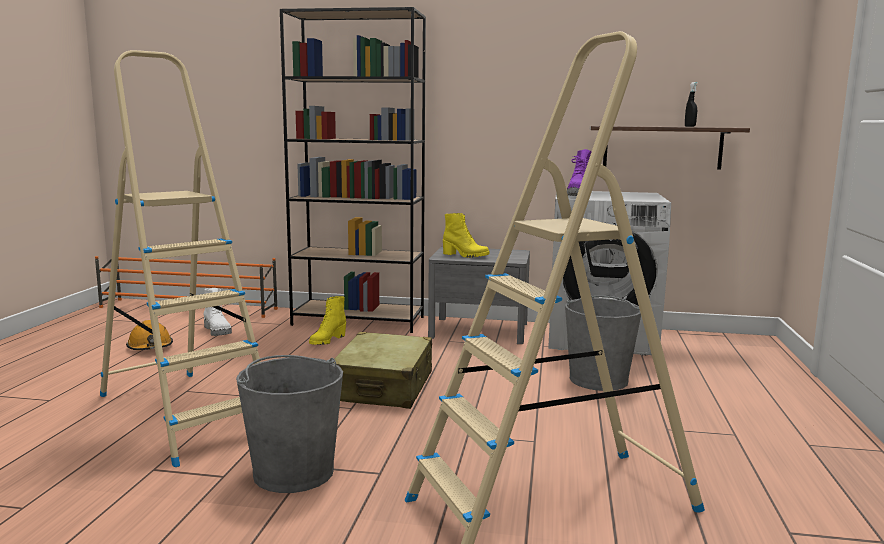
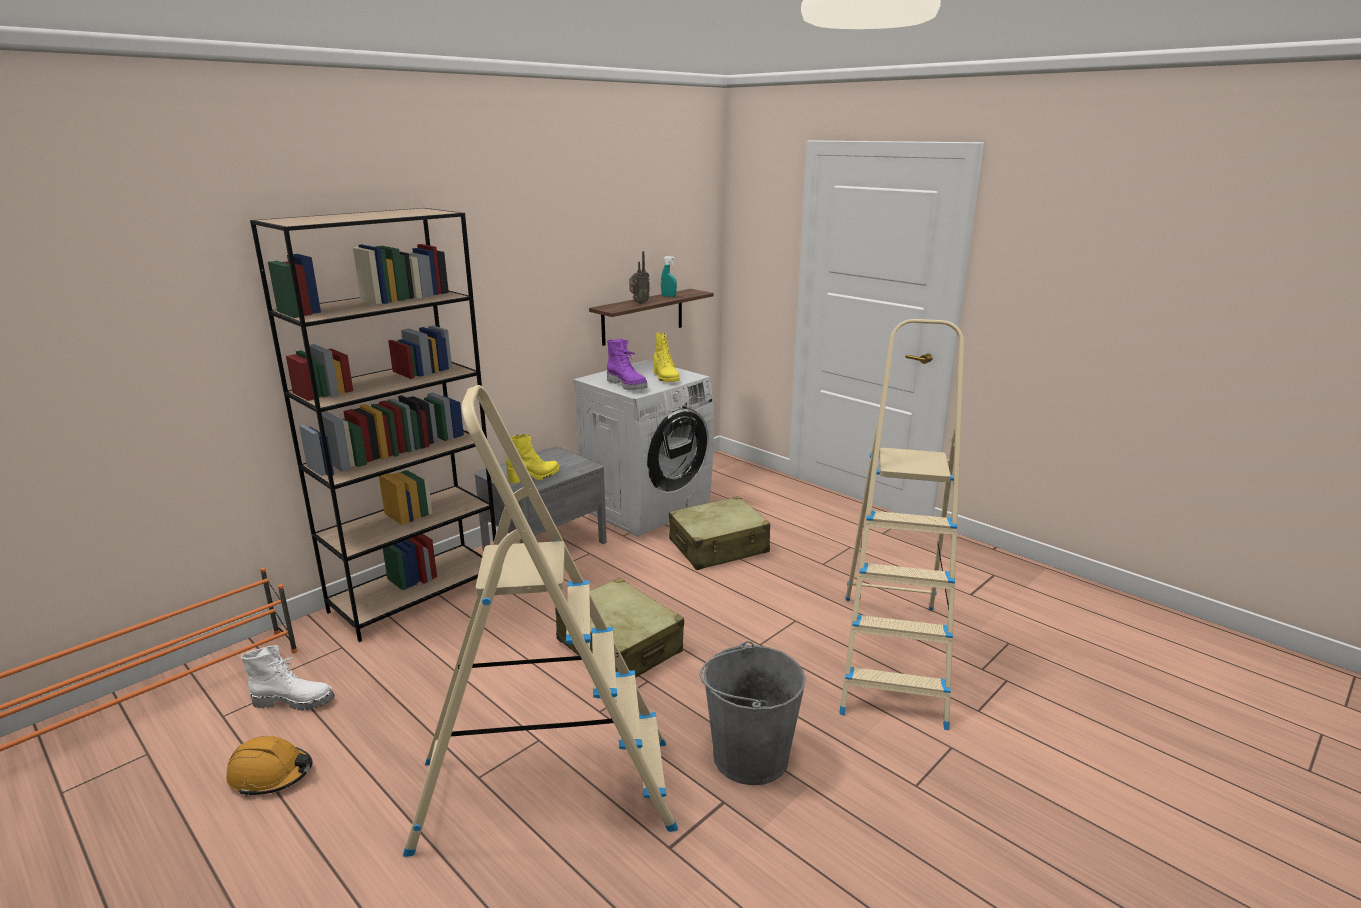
camera: 55 degrees left, 10 degrees up
yellow boot [309,296,346,345] -> yellow boot moved to [654,333,680,382]
grey bucket [565,296,641,391] -> beige suitcase [669,496,770,570]
black spray bottle [685,82,698,127] -> turquoise spray bottle [661,256,677,297]
none -> radio [629,251,650,304]

